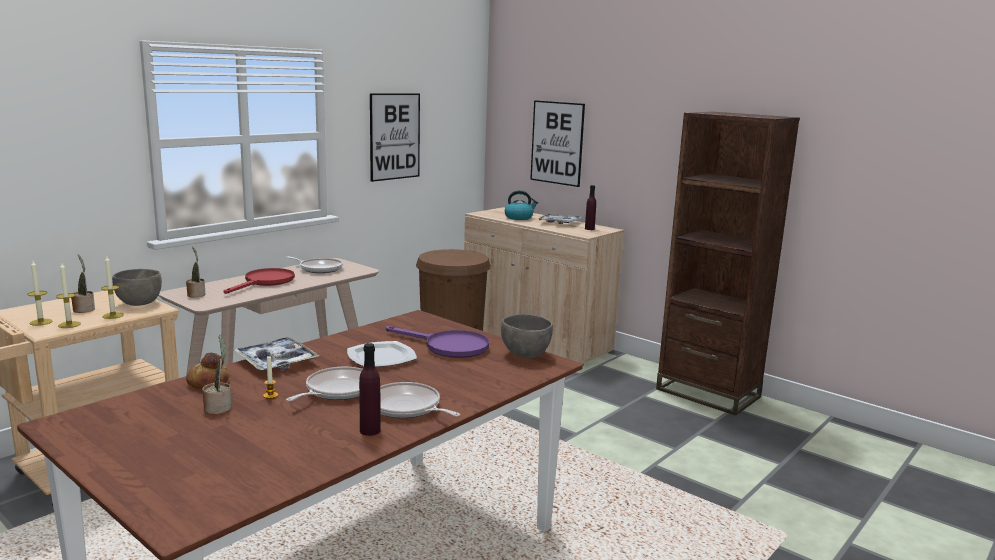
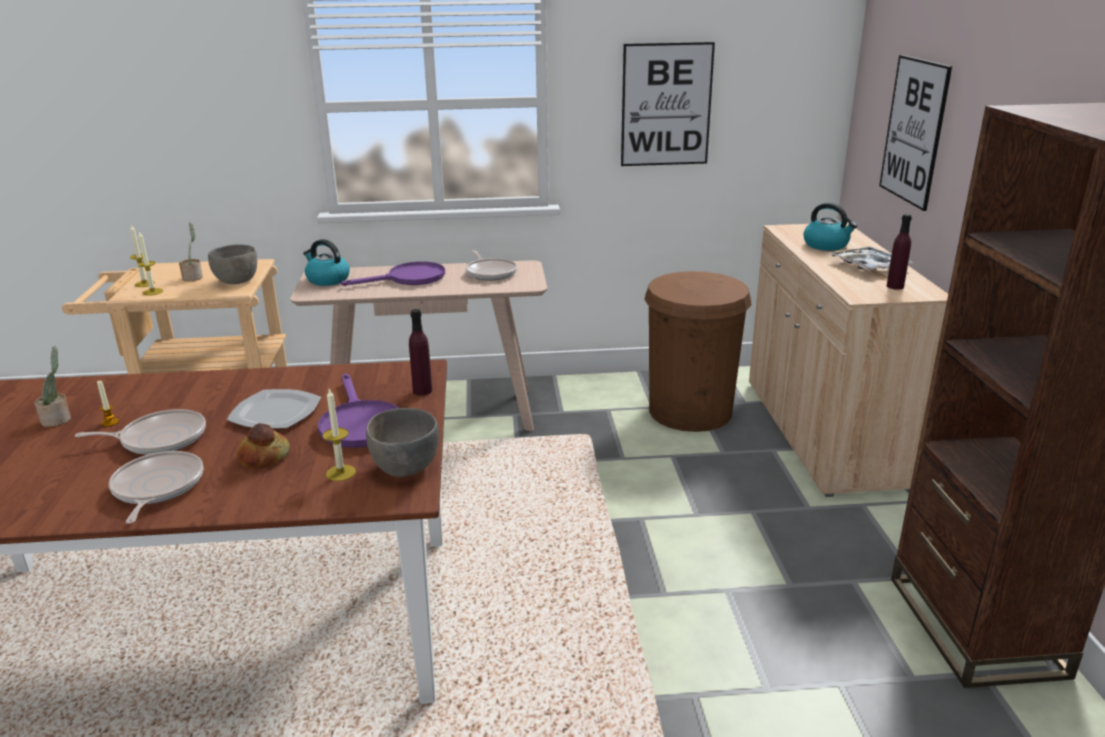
camera: 45 degrees right, 10 degrees up
candle [101,256,124,319] -> candle moved to [322,389,356,481]
potted plant [186,246,206,297] -> kettle [303,239,350,286]
bread [186,353,229,389] -> bread moved to [237,423,290,468]
red frying pan [223,268,295,294] -> purple frying pan [341,261,445,286]
tray [234,337,319,371] -> none
purple bottle [359,343,381,436] -> purple bottle moved to [409,309,432,396]

